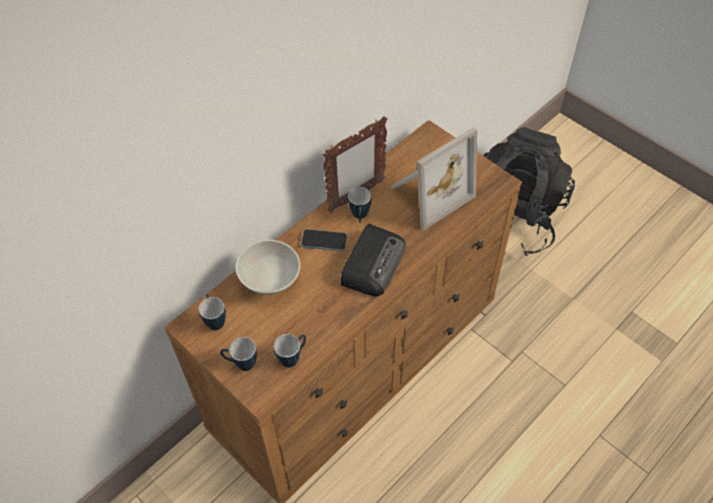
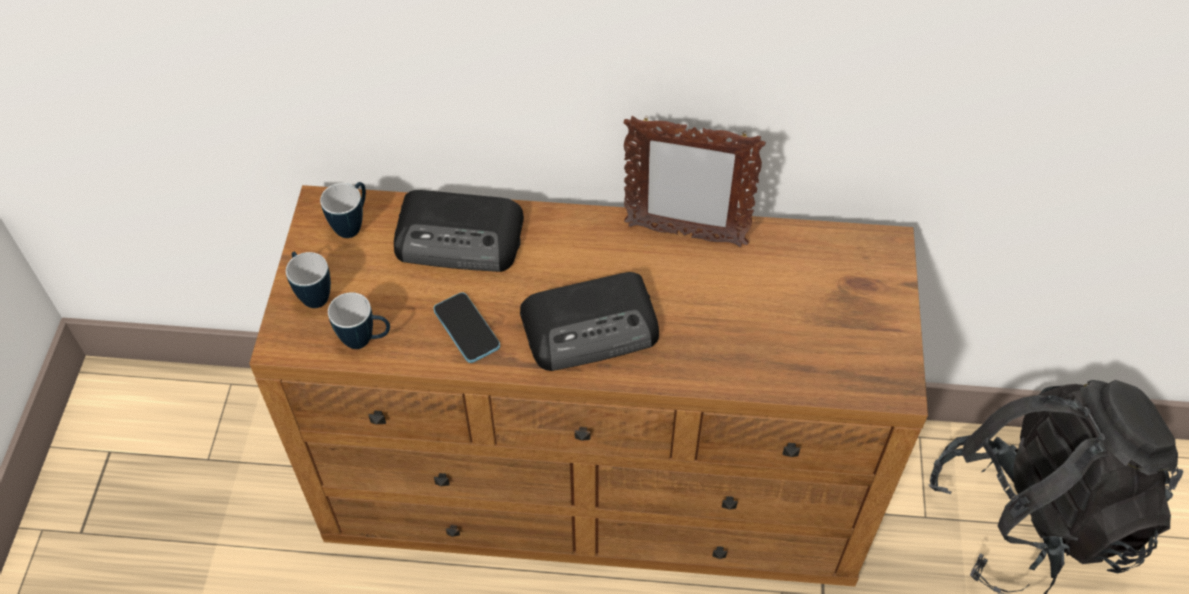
camera: 50 degrees right, 0 degrees up
white bowl [235,240,300,295] -> radio [394,190,524,272]
phone [301,229,347,251] -> phone moved to [433,292,500,363]
mug [348,187,371,222] -> none
picture frame [390,127,477,230] -> none

